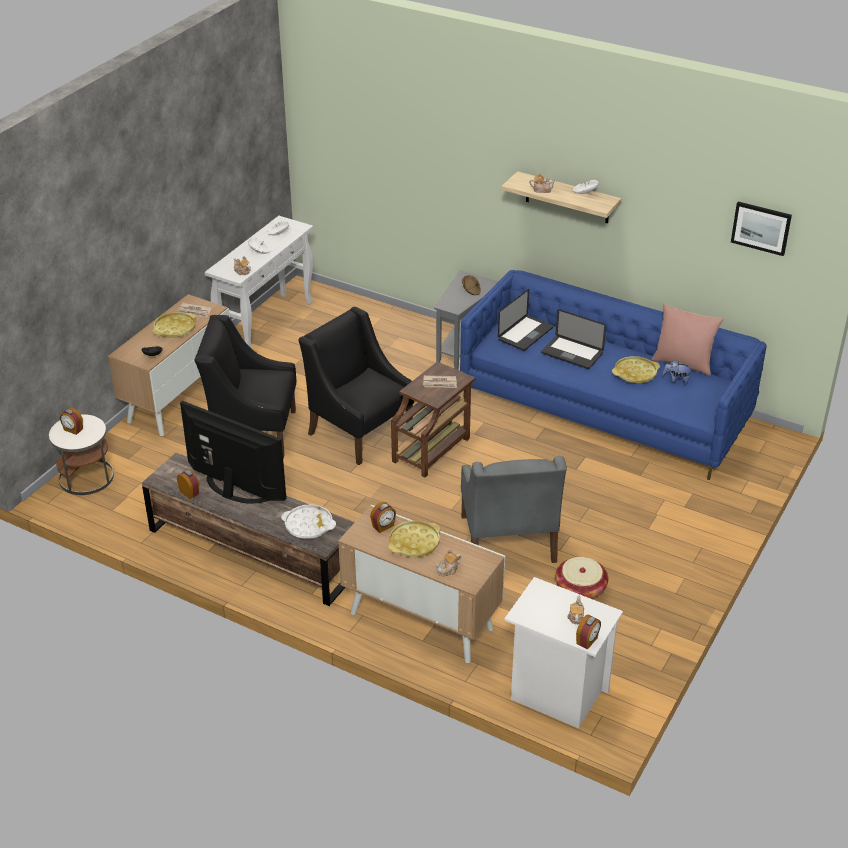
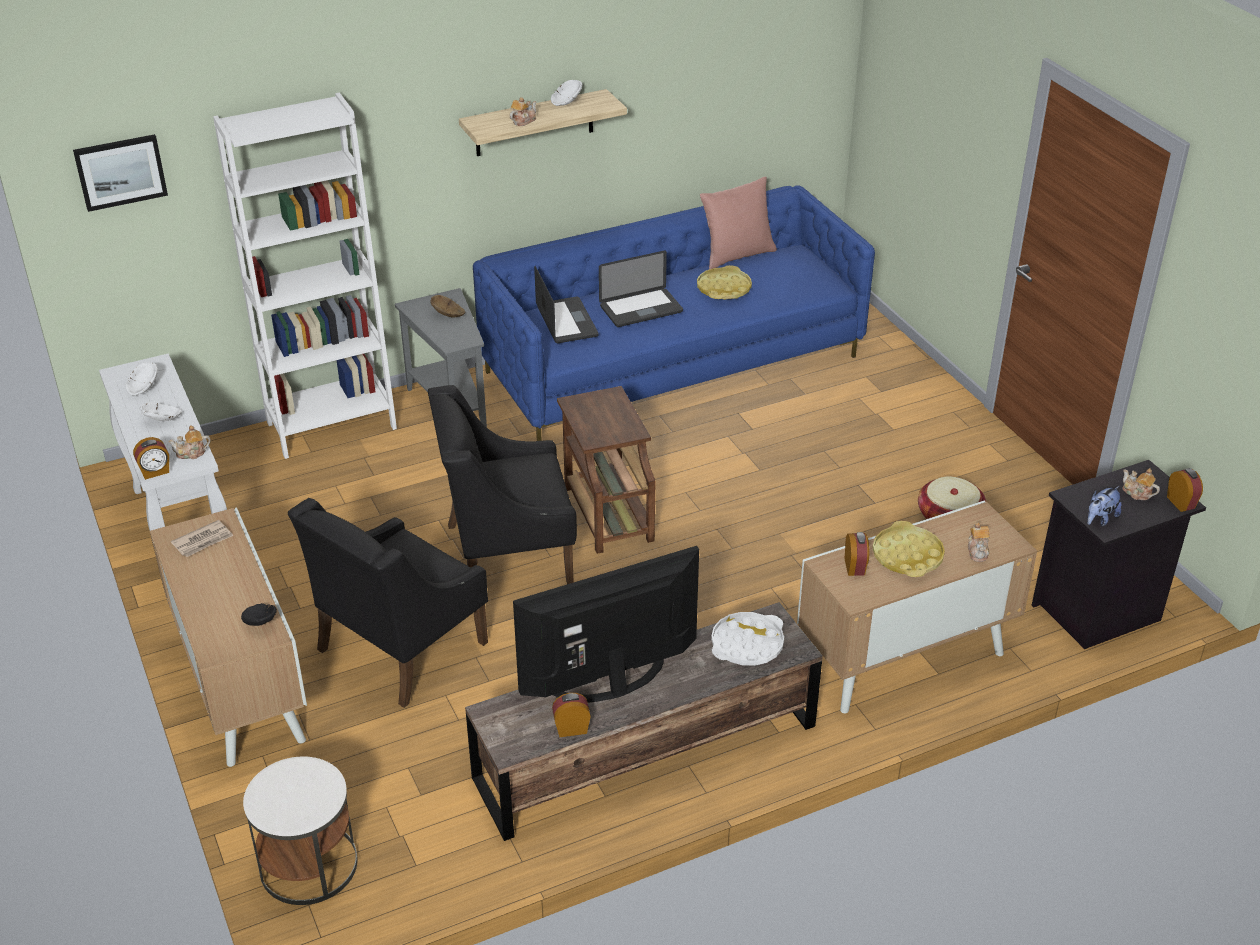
camera: 55 degrees left, 0 degrees up
alarm clock [60,408,83,435] -> alarm clock moved to [133,437,169,480]
yellow tray [153,312,196,338] -> none
newspaper [423,375,457,388] -> none
grey armchair [461,456,567,563] -> none
white nightstand [504,577,623,728] -> black nightstand [1032,460,1206,649]
plush toy [663,360,693,385] -> plush toy moved to [1087,486,1122,526]
picture [731,202,792,256] -> picture moved to [73,134,168,212]
none -> white bookcase [213,93,397,459]

